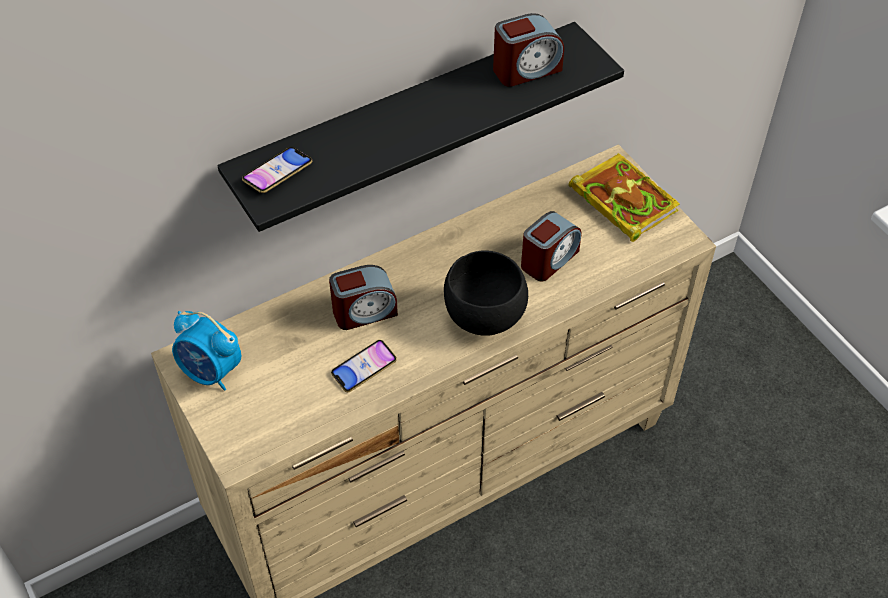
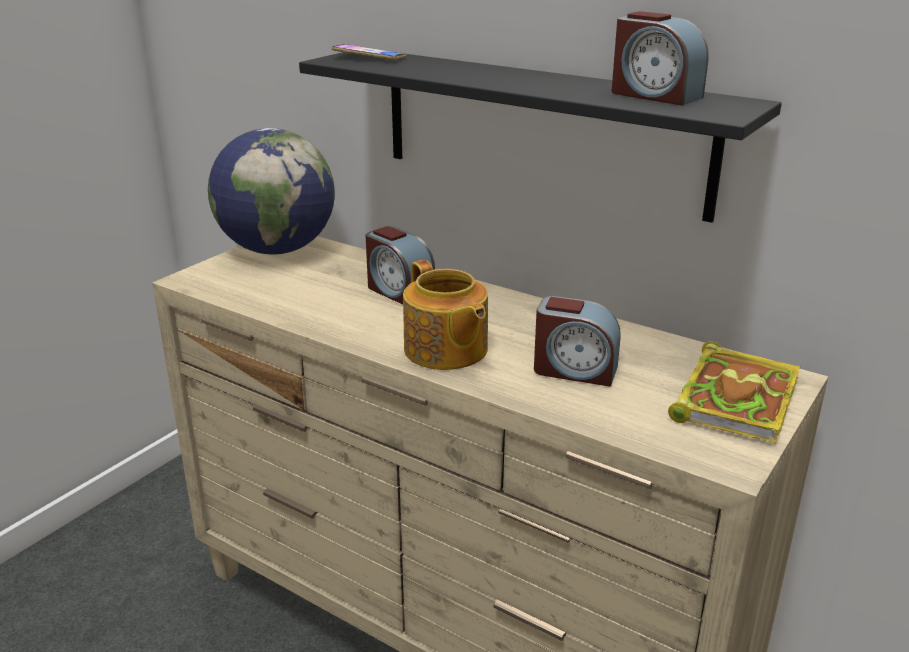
camera: 65 degrees right, 25 degrees down
alarm clock [172,311,241,391] -> globe [208,128,335,254]
phone [331,340,397,392] -> none
black bowl [444,250,528,336] -> teapot [403,260,488,370]

